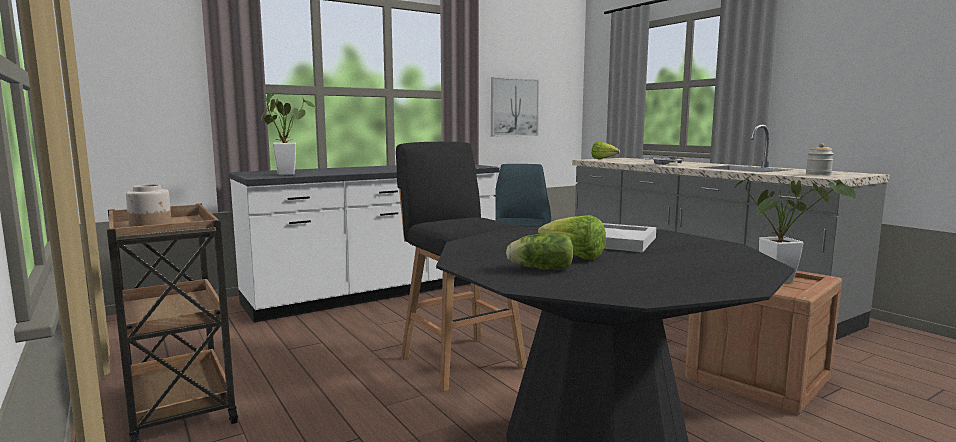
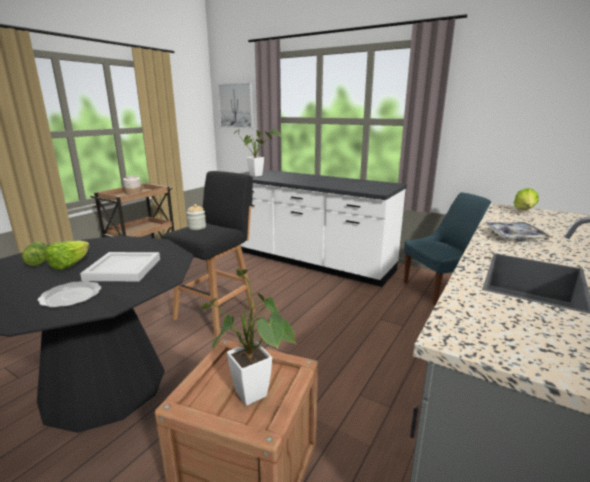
camera: 65 degrees right, 10 degrees up
picture [491,77,539,136] -> picture moved to [217,83,254,128]
jar [806,143,834,175] -> jar moved to [187,204,206,230]
none -> plate [37,281,101,308]

